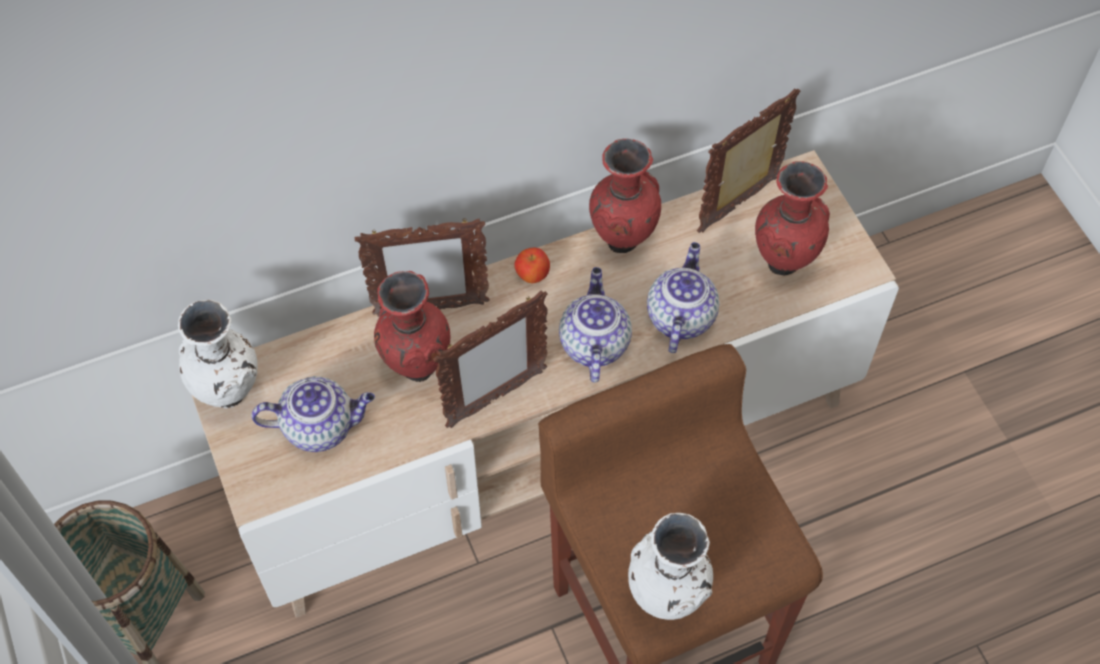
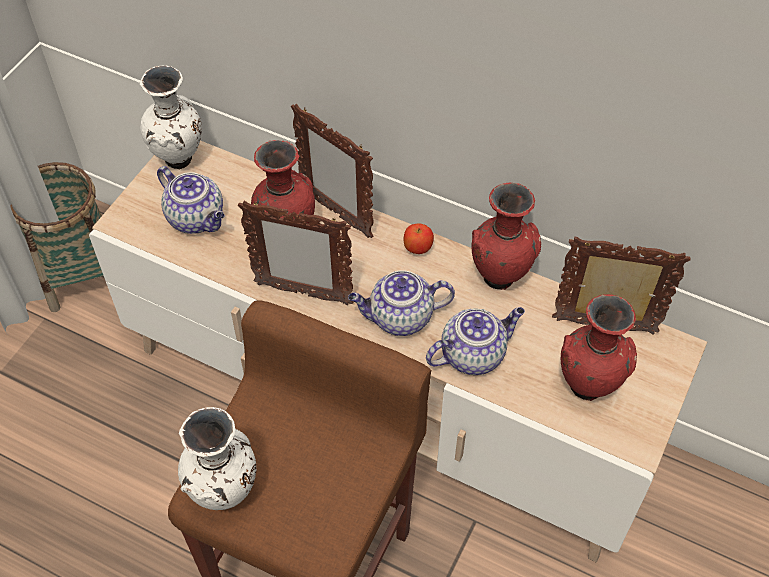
camera: 50 degrees right, 5 degrees down
teapot [559,267,632,383] -> teapot turned 150 degrees counterclockwise [348,270,455,336]

